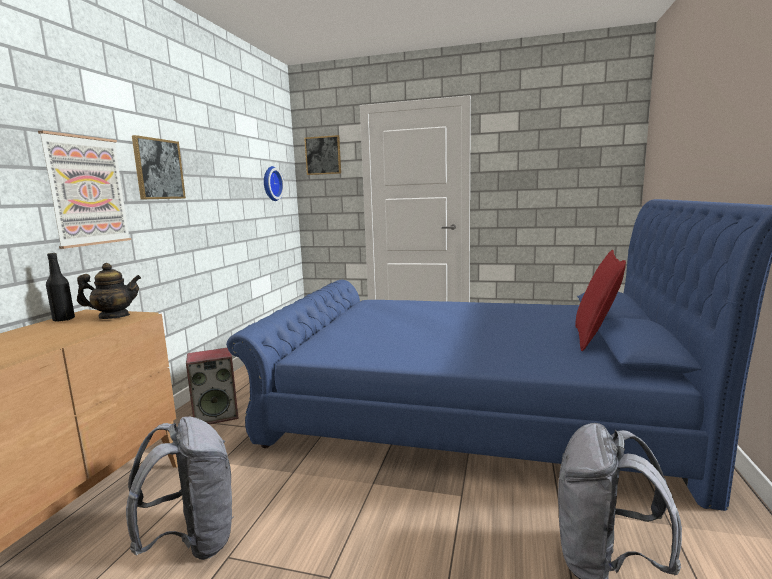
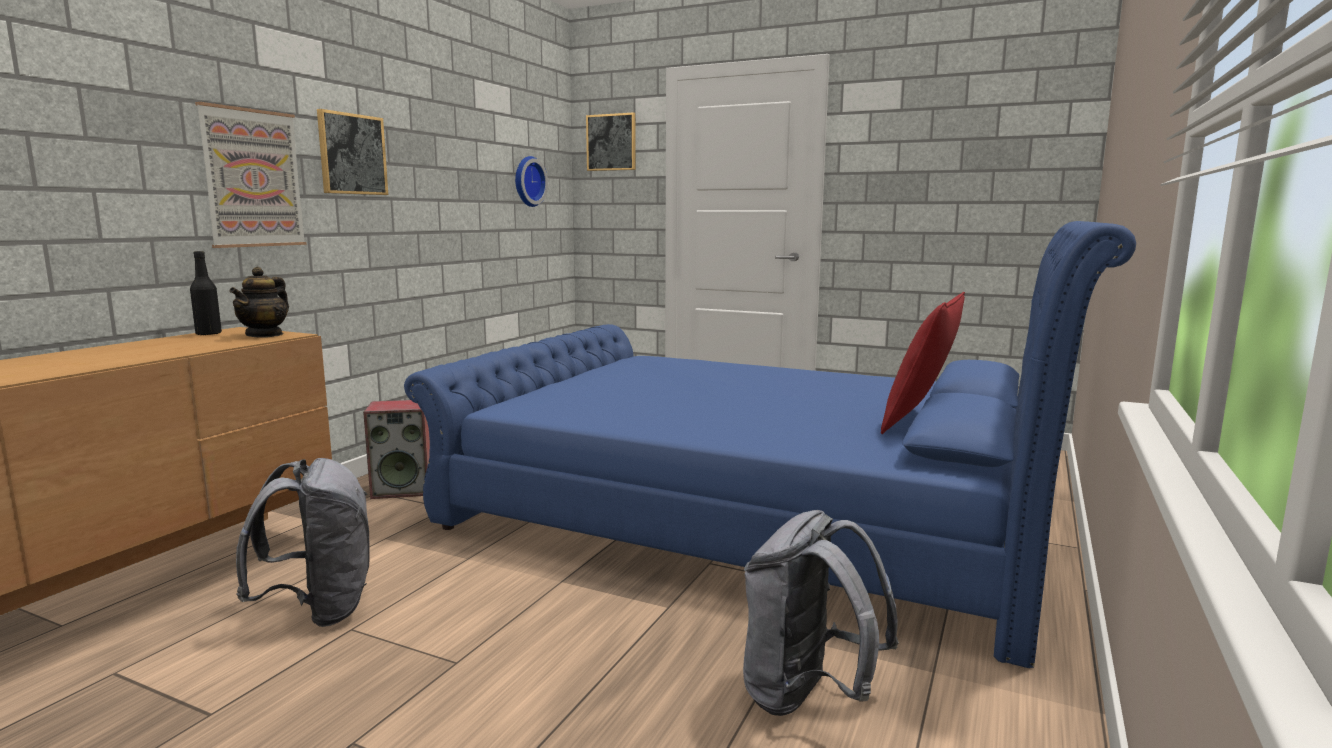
camera: 10 degrees right, 0 degrees up
teapot [77,263,141,319] -> teapot turned 105 degrees clockwise [230,267,289,337]

